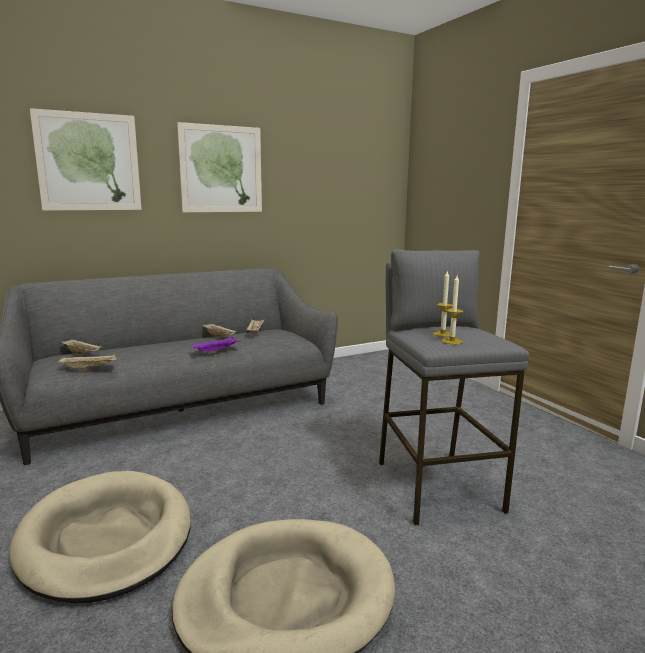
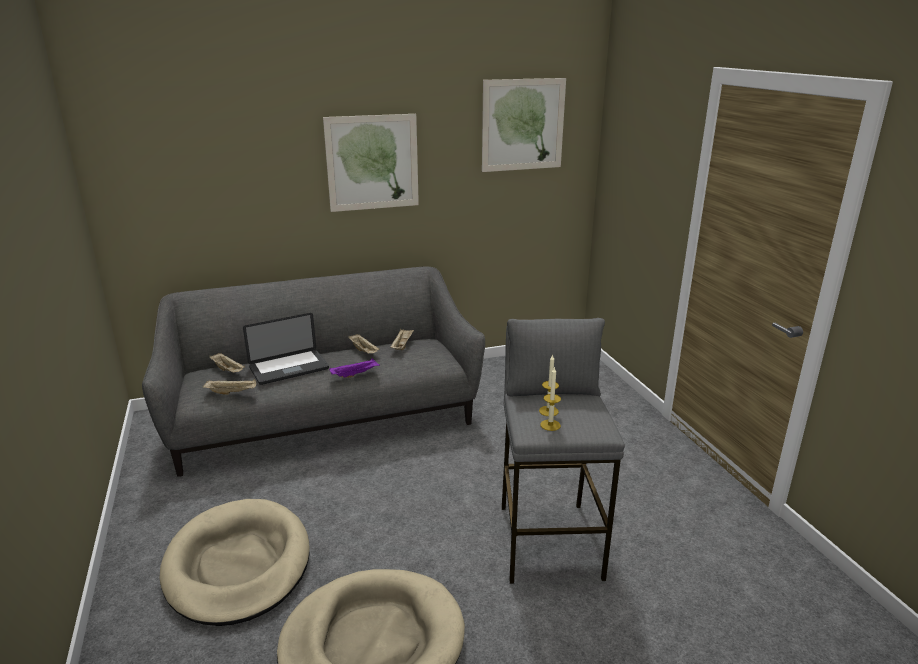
camera: 10 degrees right, 10 degrees up
picture [30,108,142,211] -> picture moved to [482,78,566,172]
none -> laptop [243,313,329,385]

